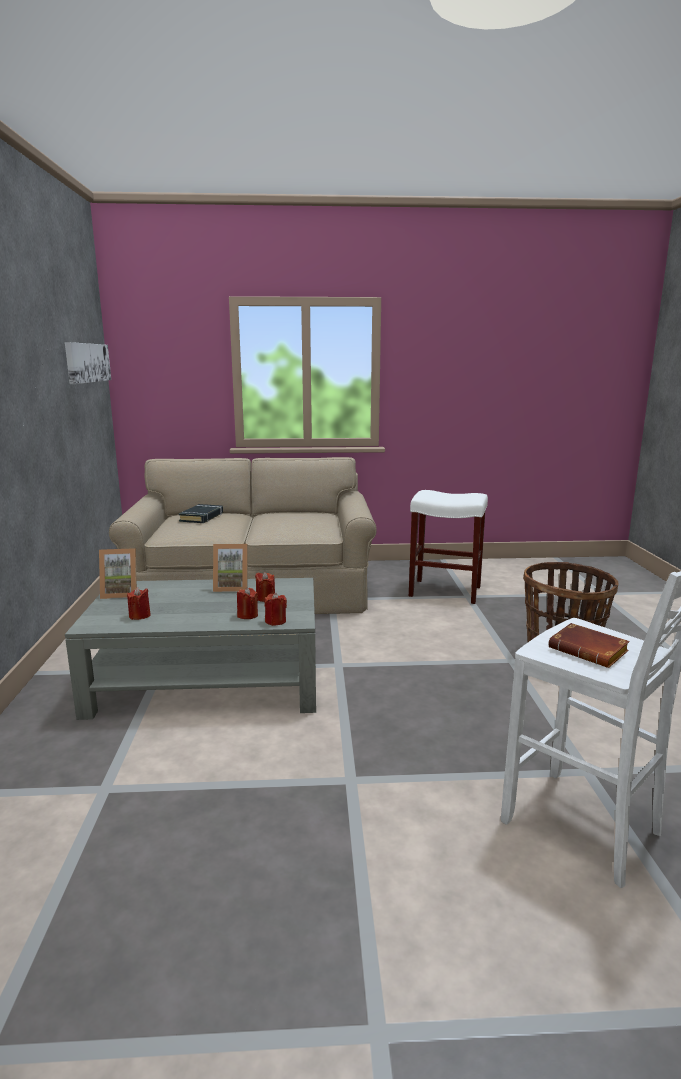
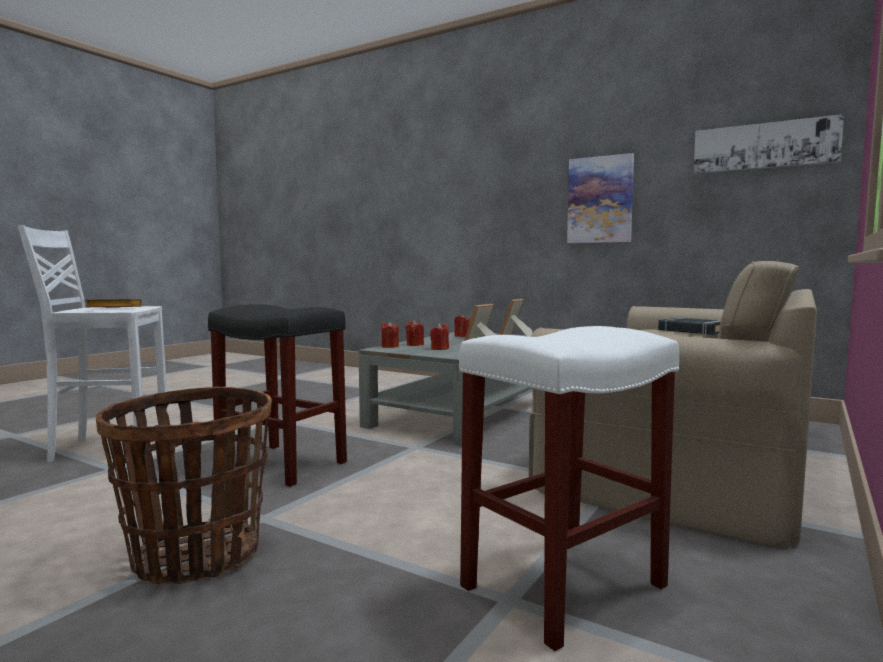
camera: 125 degrees right, 10 degrees down
none -> black stool [208,304,347,487]
none -> picture [567,153,634,243]

